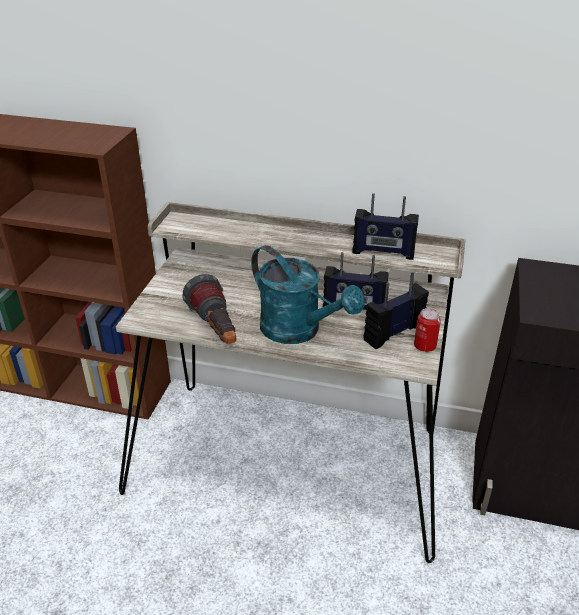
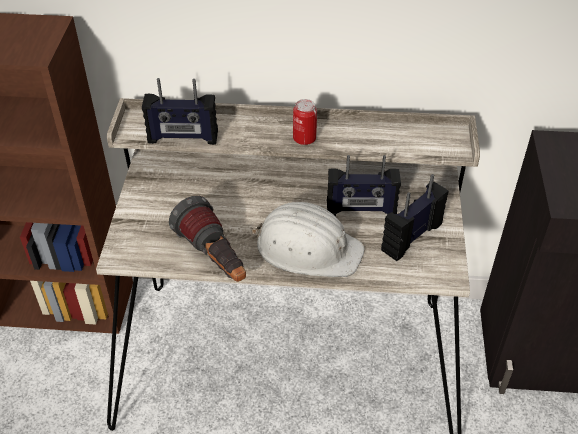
camera: 10 degrees left, 10 degrees up
turquoise watering can [251,245,365,344] -> white hard hat [251,202,365,277]
radio [353,193,419,260] -> radio moved to [142,78,218,145]
can [414,308,441,352] -> can moved to [293,99,317,145]

